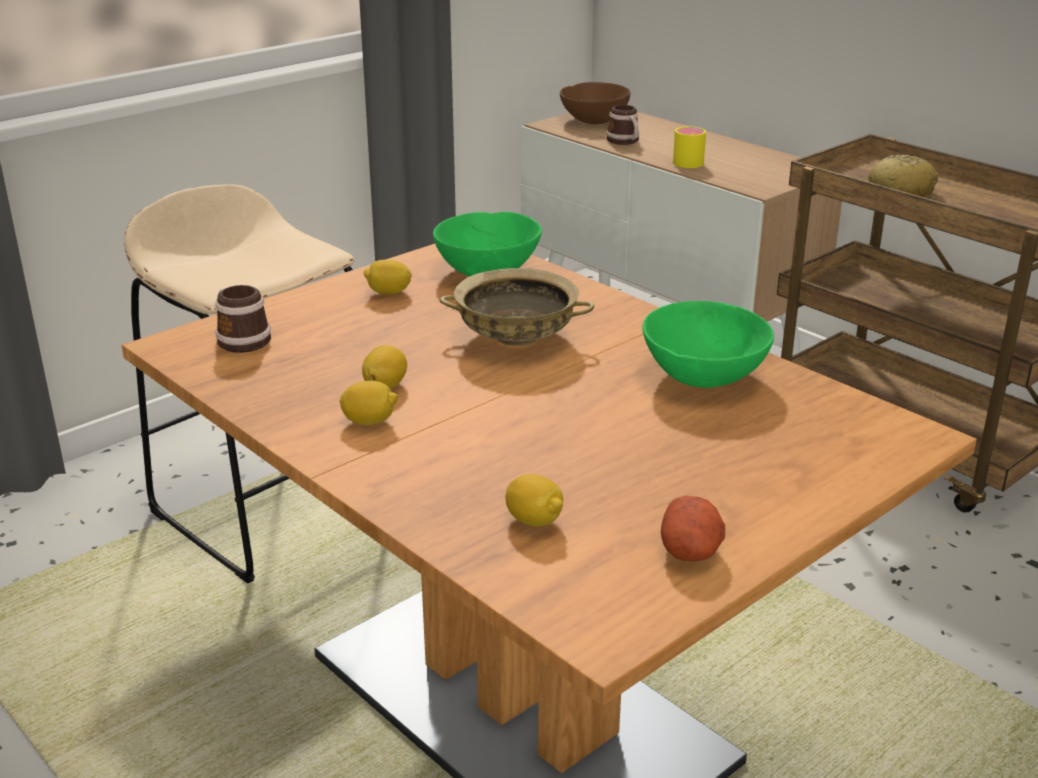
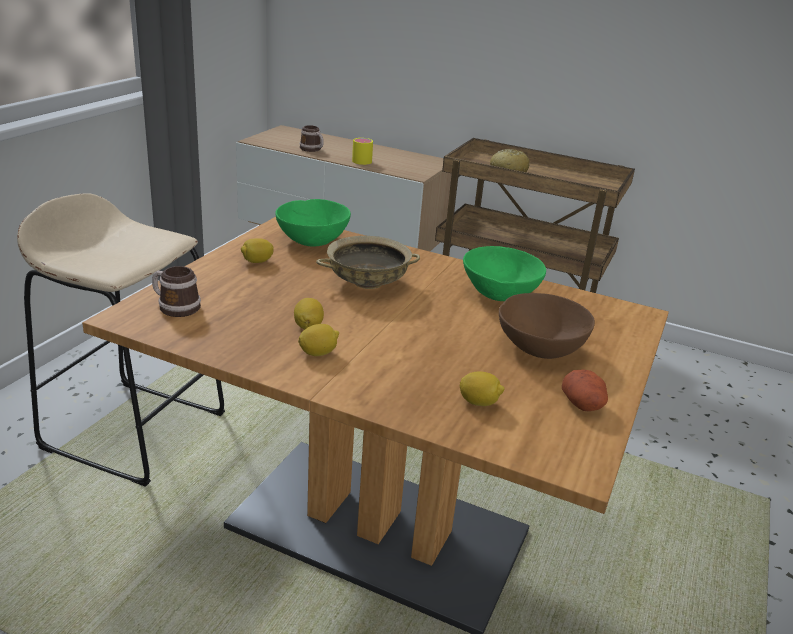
camera: 25 degrees left, 0 degrees up
brown bowl [560,82,630,124] -> brown bowl moved to [499,293,595,359]

